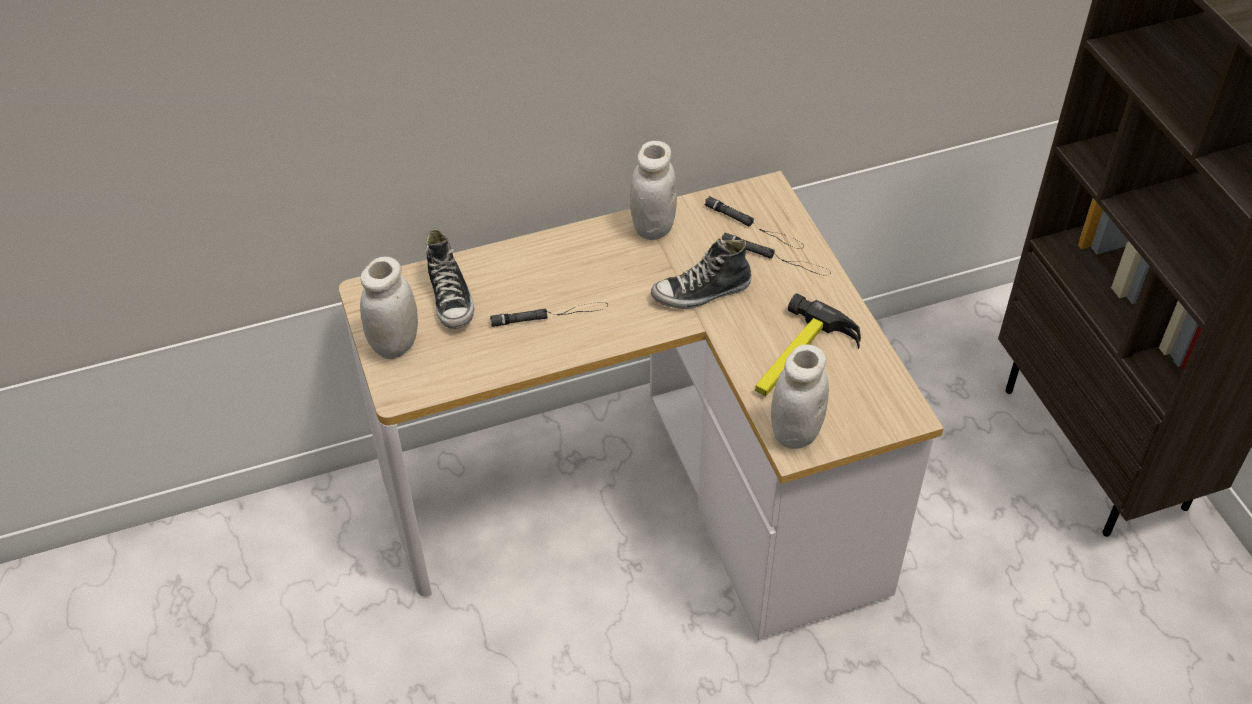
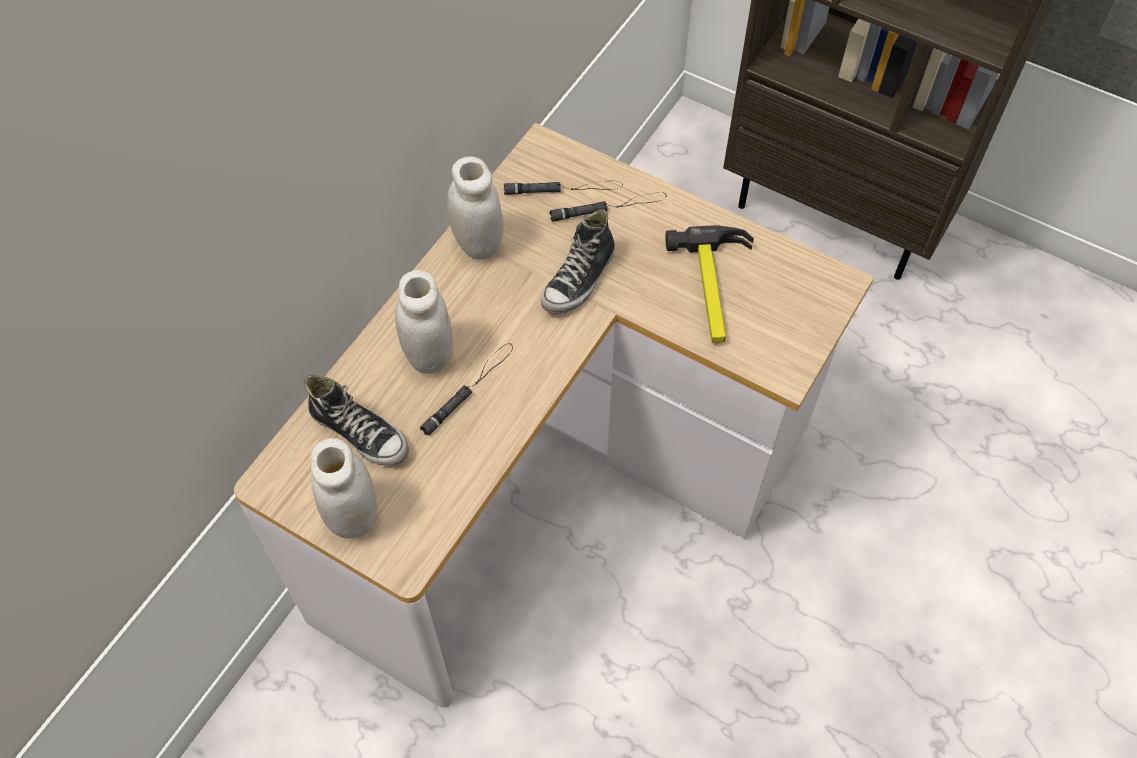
camera: 40 degrees left, 10 degrees up
white jar [771,344,829,449] -> white jar moved to [395,270,453,374]

